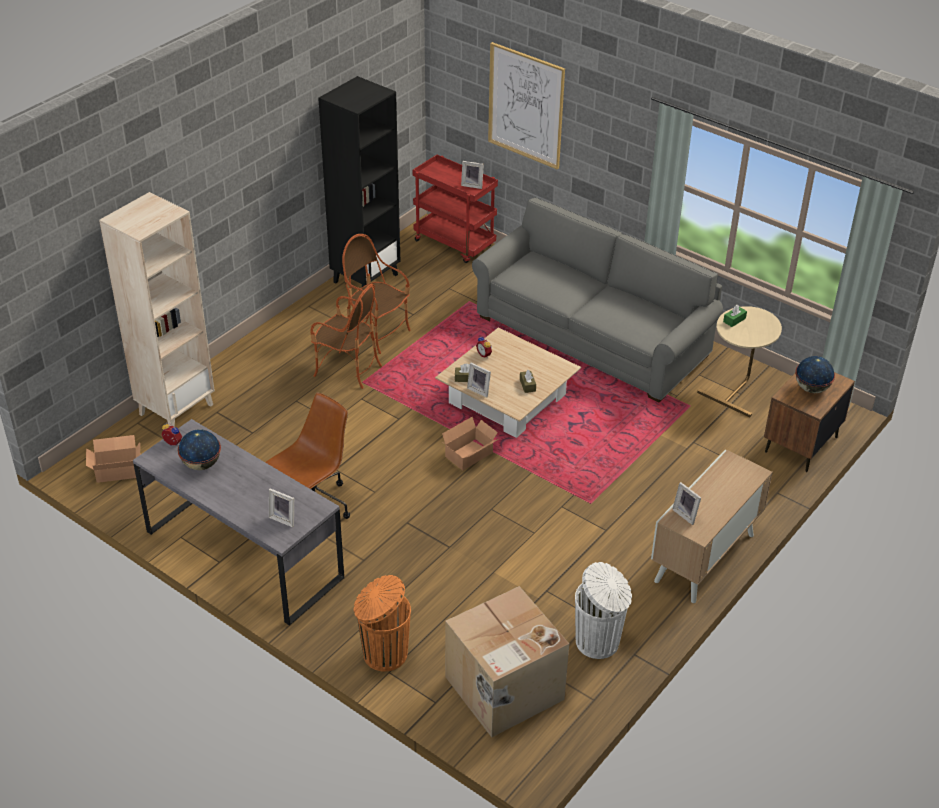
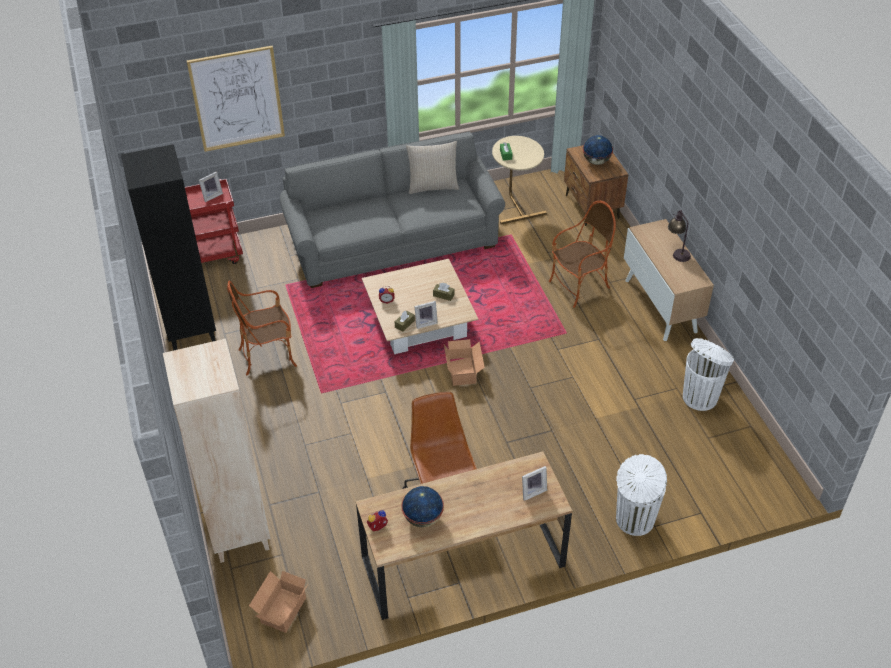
camera: 55 degrees left, 5 degrees up
grey desk [133,419,344,626] -> brown desk [356,452,572,620]
armchair [310,284,382,389] -> armchair moved to [549,201,616,308]
orange trash can [354,575,411,672] -> white trash can [616,454,667,536]
cardboard box [445,586,569,737] -> none
picture frame [672,482,701,525] -> none
none -> beige pillow [406,141,459,194]
none -> table lamp [668,210,691,262]

